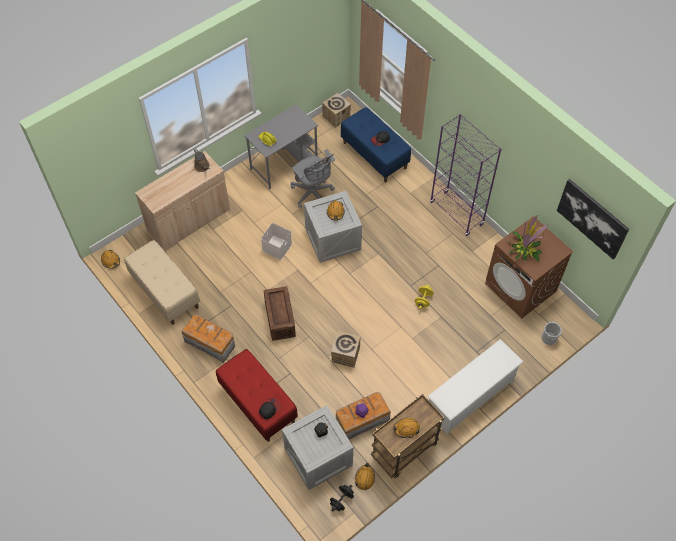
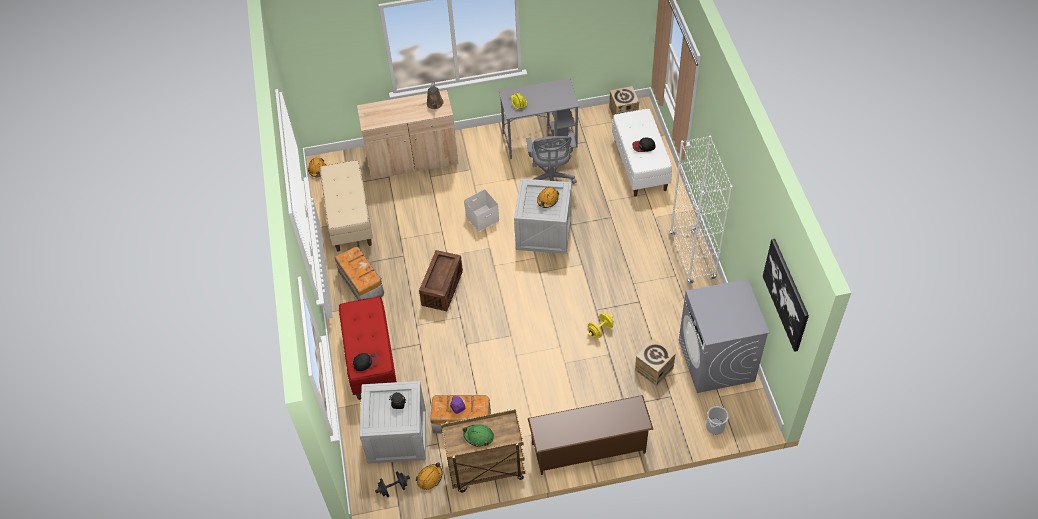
camera: 30 degrees right, 5 degrees down
cardboard box [331,331,361,368] -> cardboard box moved to [635,338,675,386]
blue bench [341,107,411,182] -> white bench [612,109,672,197]
orange hard hat [393,418,420,438] -> green hard hat [462,424,494,447]
white shoe rack [427,339,523,435] -> brown shoe rack [528,395,653,475]
purple bookcase [430,114,501,236] -> white bookcase [670,135,733,284]
brown washing machine [485,216,573,318] -> grey washing machine [679,279,770,393]
potted plant [508,215,548,262] -> none

